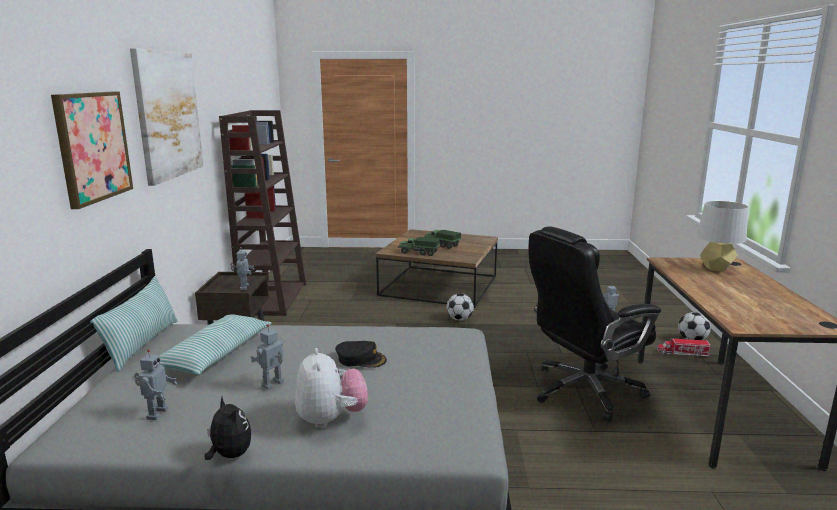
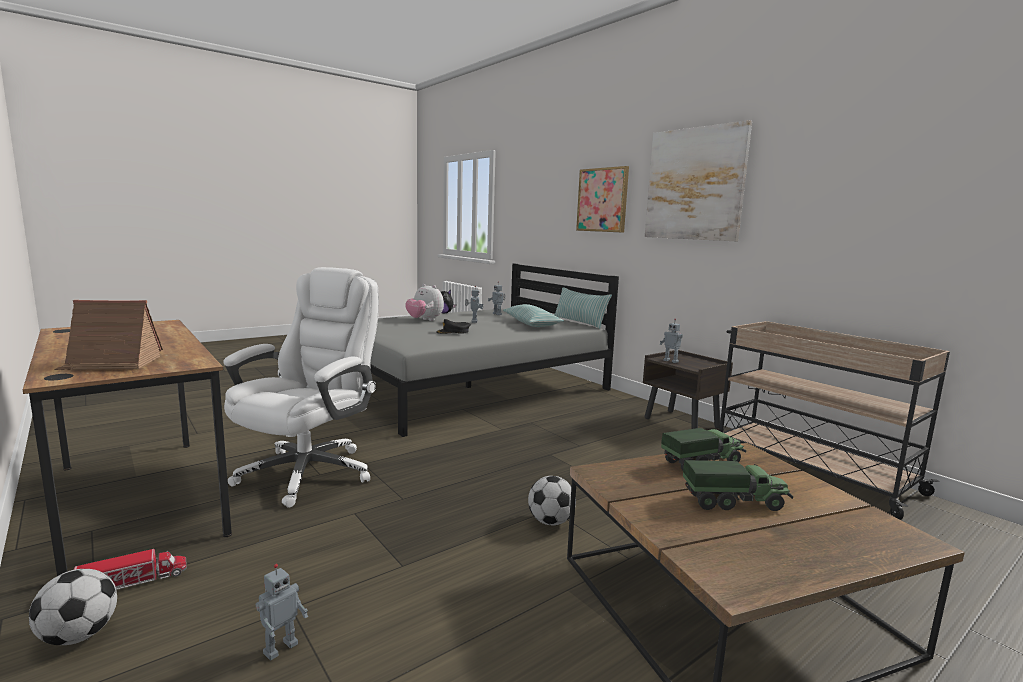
camera: 140 degrees right, 5 degrees down
brown bookcase [219,110,306,316] -> beige cart [719,321,950,520]
black office chair [528,226,661,422] -> white office chair [223,267,379,508]
grey table lamp [697,201,748,272] -> toy house [54,300,163,370]

